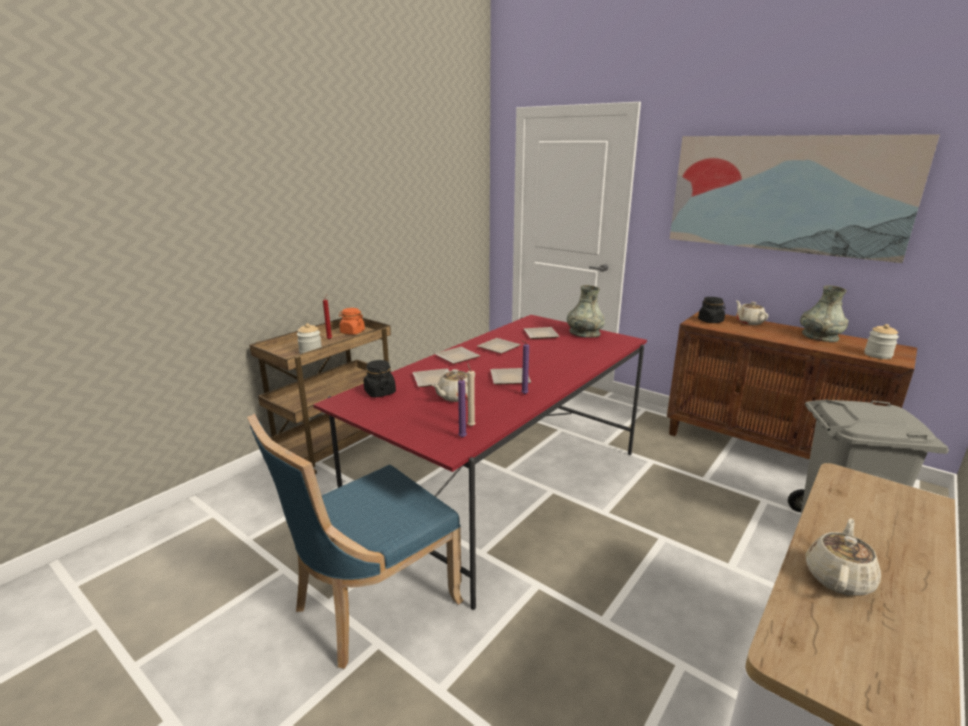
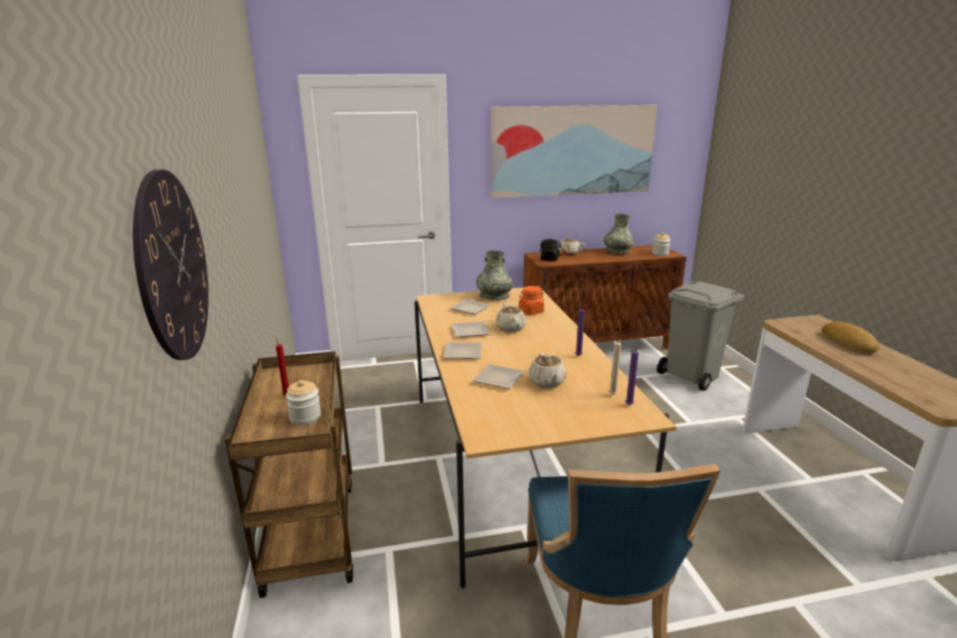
camera: 50 degrees left, 0 degrees up
red dining table [313,315,647,610] -> beige dining table [414,286,676,588]
orange jar [339,308,365,335] -> orange jar moved to [519,286,544,315]
black jar [364,360,396,398] -> none
plate [490,368,531,384] -> none
beige teapot [806,518,881,596] -> beige teapot moved to [496,302,526,332]
none -> wall clock [133,170,209,360]
none -> bread [822,321,879,353]

